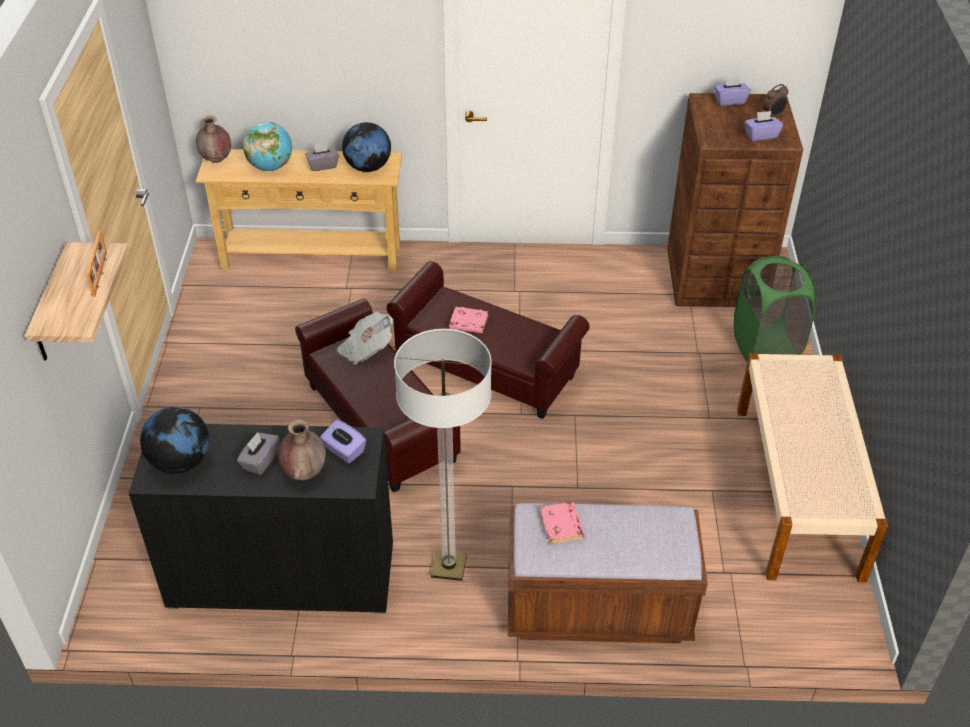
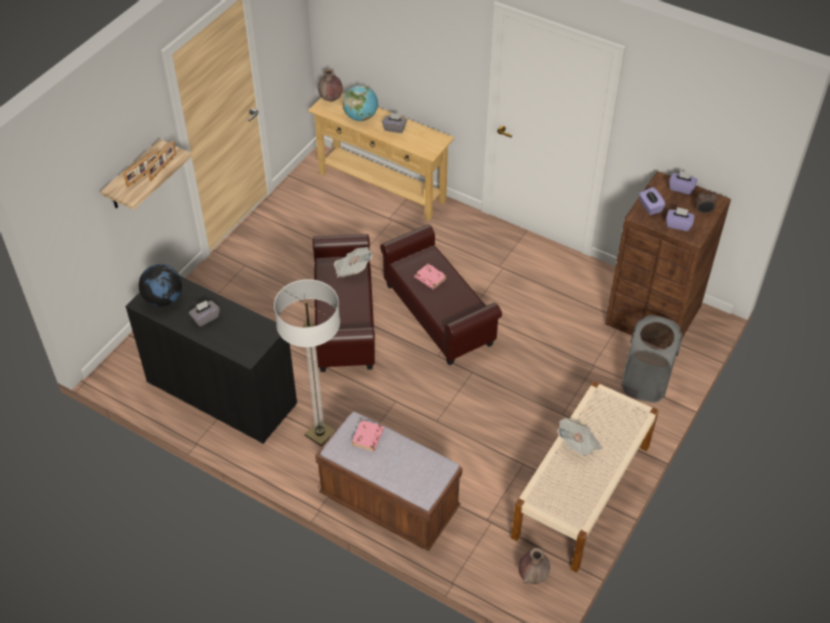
camera: 30 degrees right, 5 degrees up
brown vase [278,420,326,480] -> brown vase moved to [518,548,550,584]
purple tissue box [320,420,366,463] -> purple tissue box moved to [639,187,666,215]
globe [342,122,391,172] -> none
green laundry basket [734,256,816,361] -> grey laundry basket [621,315,682,403]
none -> picture frame [123,150,159,187]
none -> newspaper [557,418,603,456]

